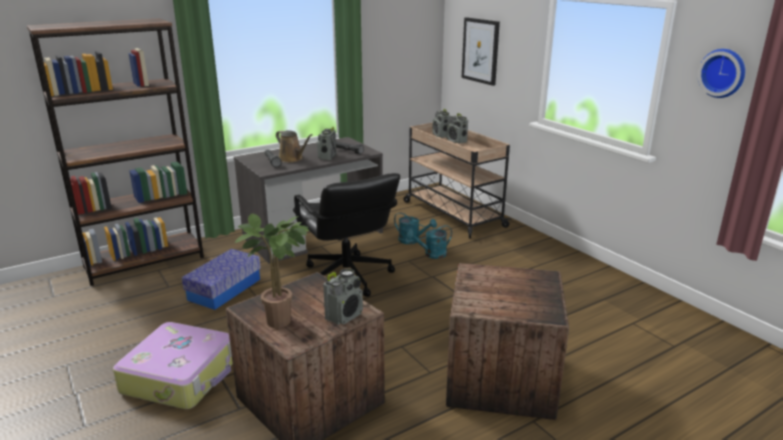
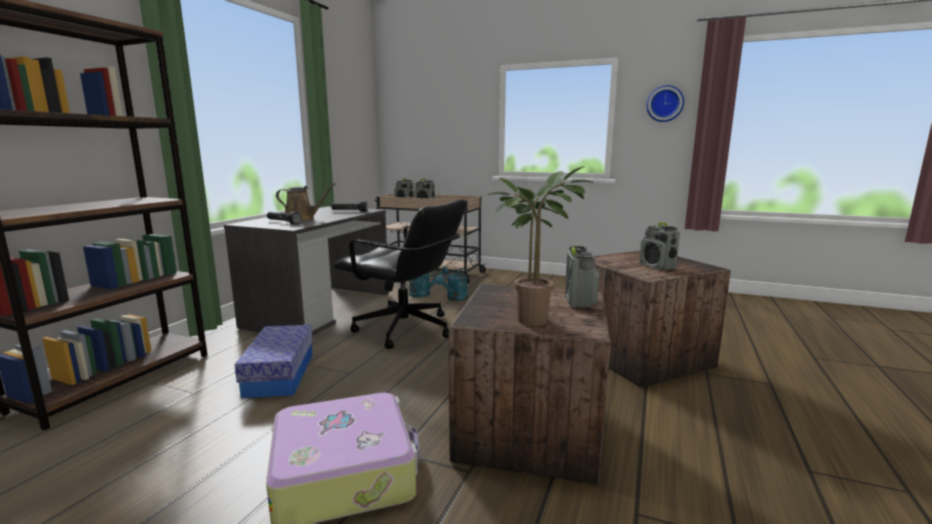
camera: 35 degrees left, 10 degrees down
radio [317,127,336,160] -> radio moved to [639,222,680,270]
picture [462,17,500,86] -> none

